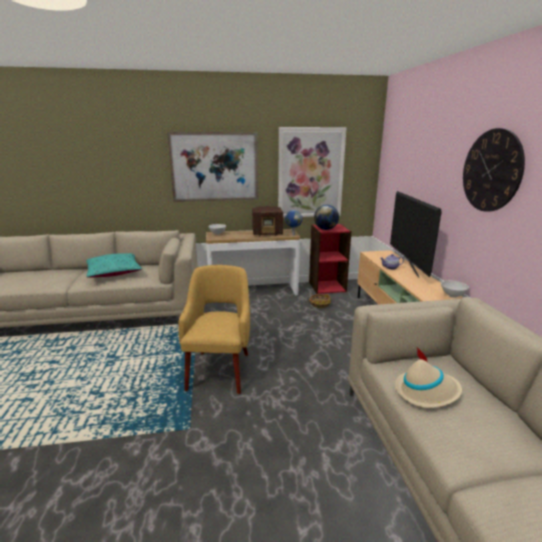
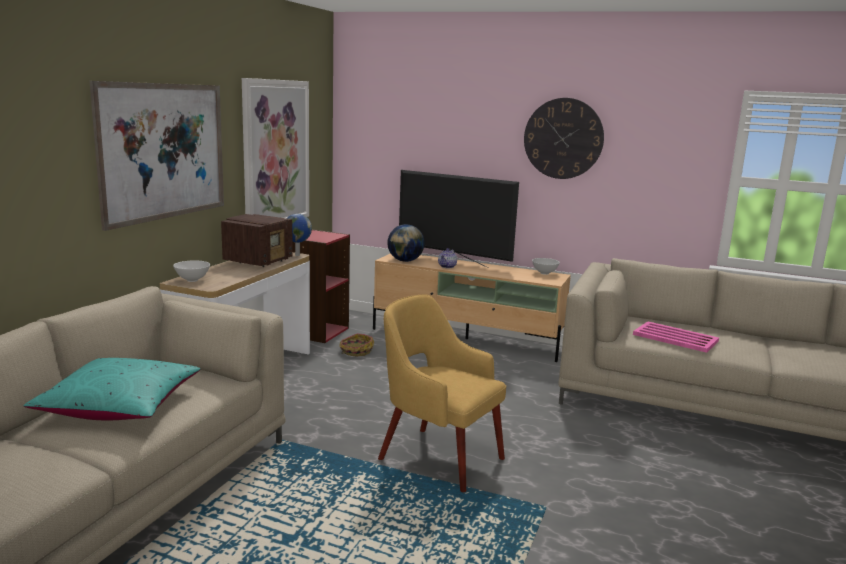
camera: 60 degrees left, 5 degrees down
globe [314,205,339,230] -> globe moved to [387,224,425,262]
beige hat [395,346,462,408] -> pink tray [633,321,719,353]

